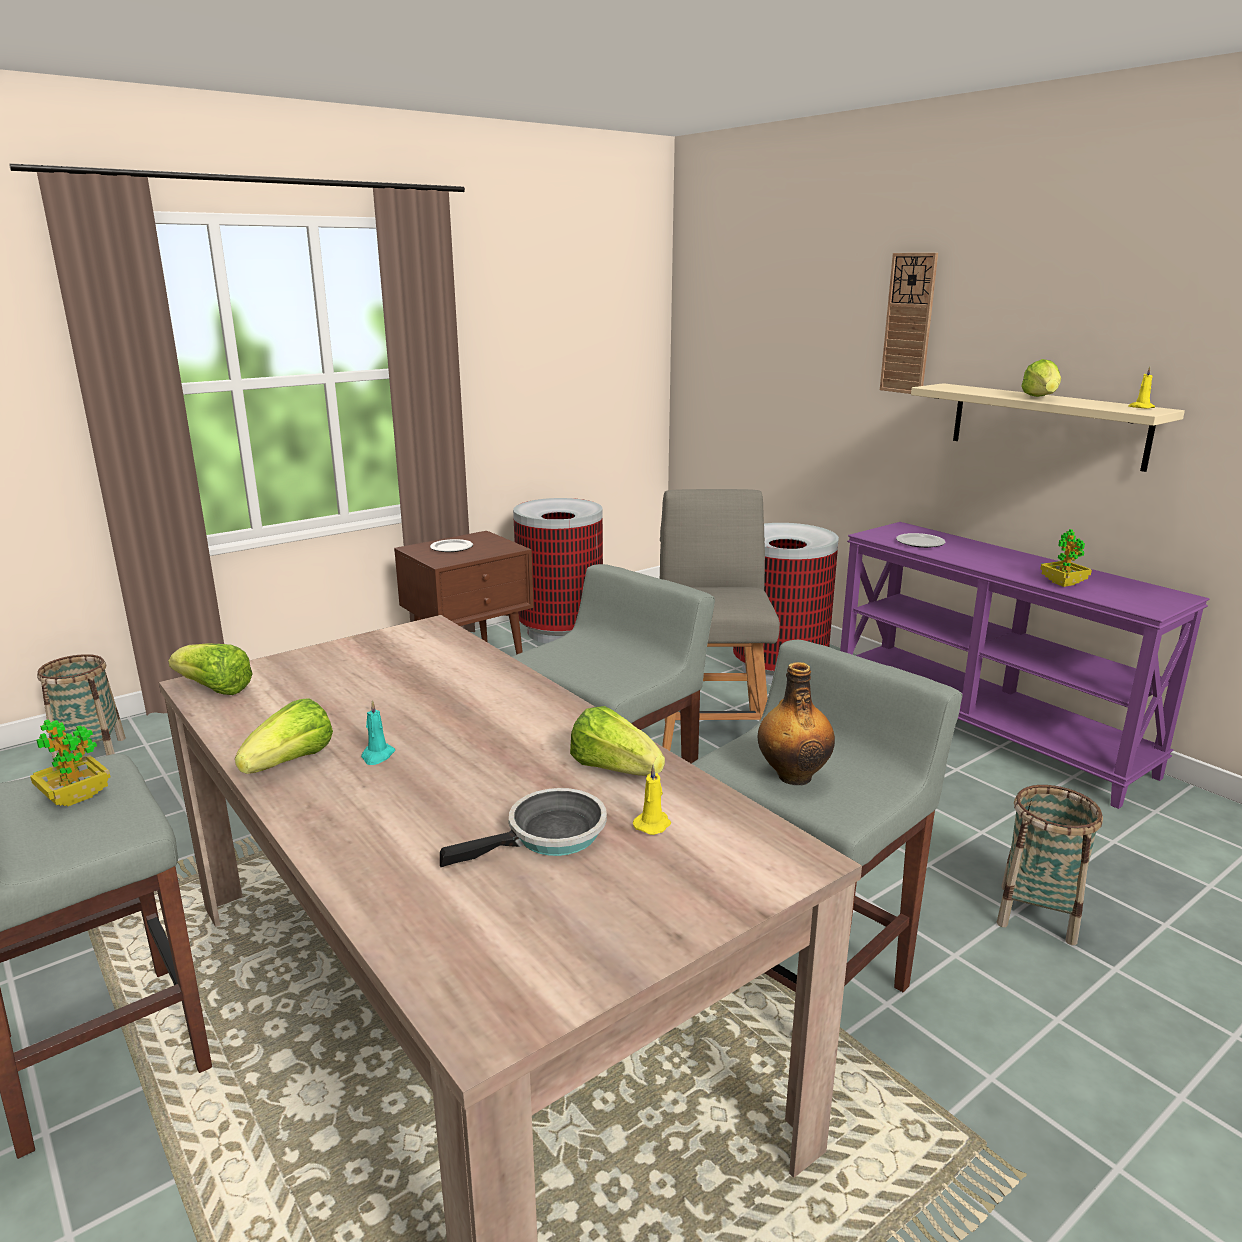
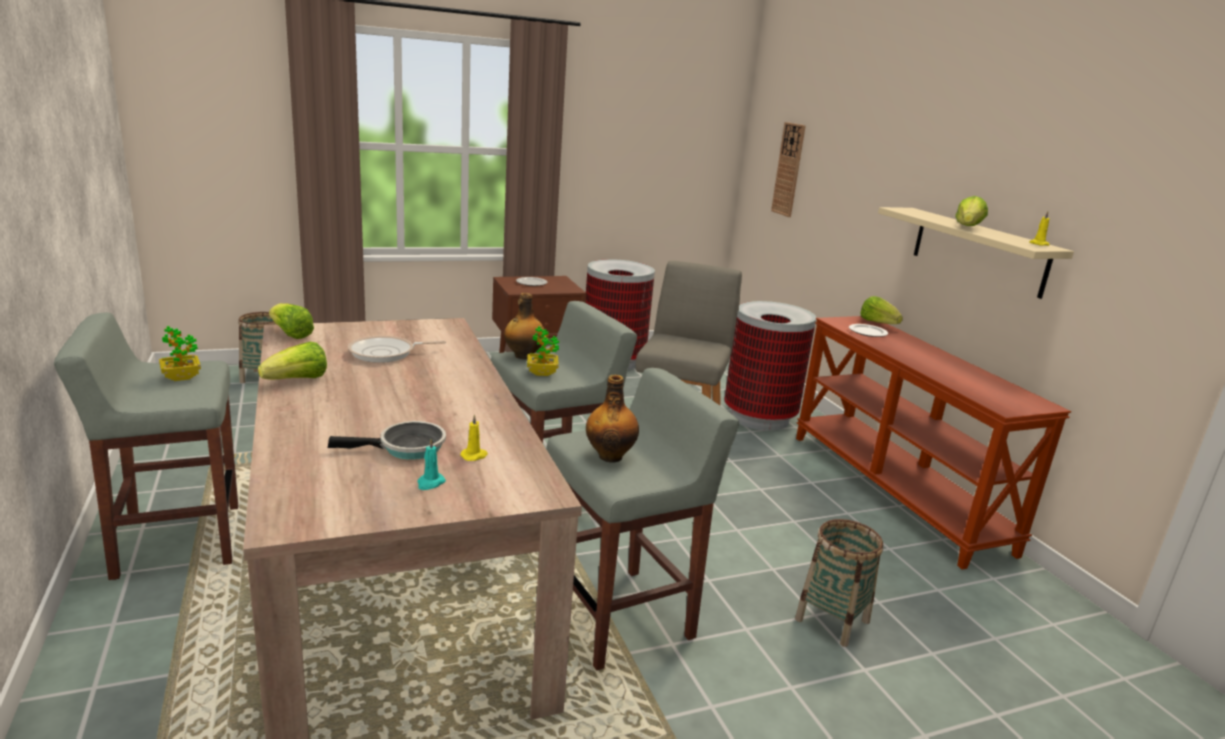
camera: 15 degrees right, 0 degrees up
turquoise candle [361,700,395,765] -> turquoise candle moved to [417,438,446,490]
lettuce [570,706,665,776] -> lettuce moved to [860,296,903,324]
purple console table [840,522,1209,809] -> brown console table [796,316,1071,570]
wall clock [880,253,938,394] -> wall clock moved to [771,122,806,217]
potted plant [1040,529,1092,587] -> potted plant moved to [527,326,559,376]
none -> frying pan [348,336,446,363]
none -> bottle [504,293,544,359]

